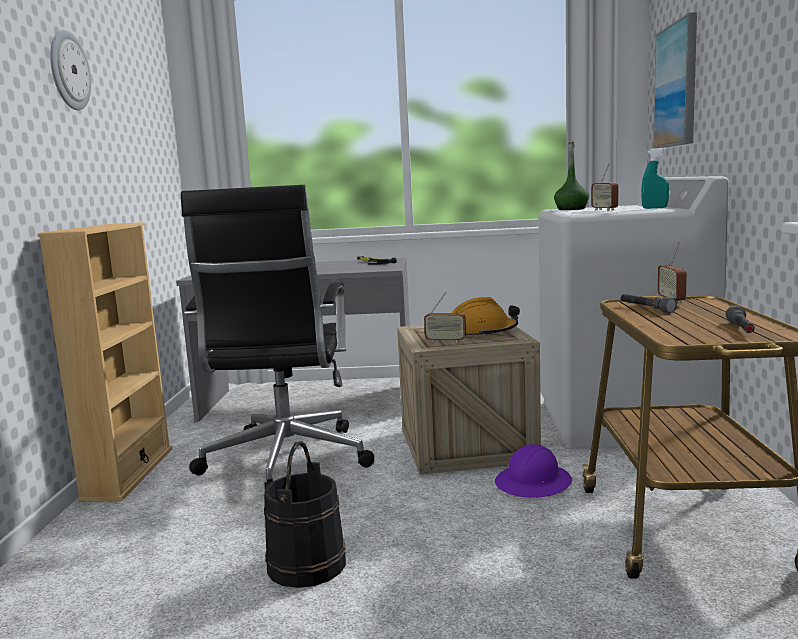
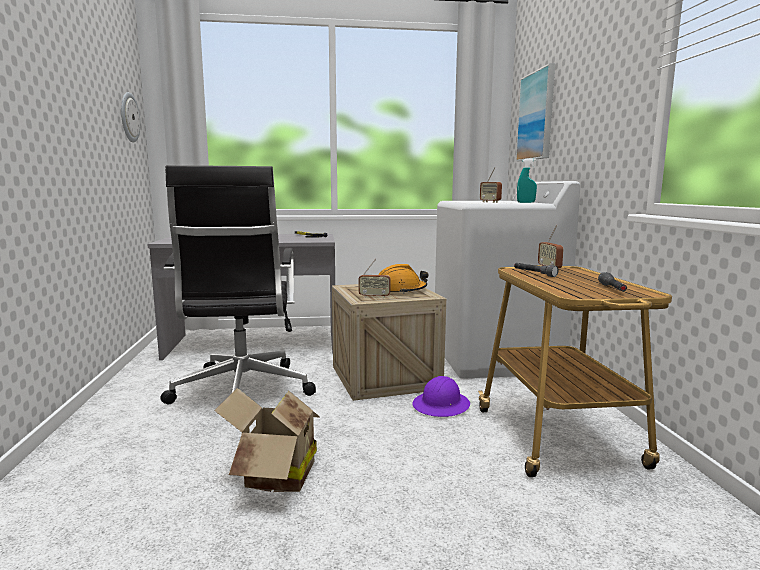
camera: 10 degrees left, 0 degrees up
beige bookcase [37,222,173,502] -> none
wall clock [50,30,91,110] -> wall clock moved to [121,92,140,142]
black bucket [264,441,346,588] -> cardboard box [214,388,321,492]
green bottle [554,142,589,210] -> none

